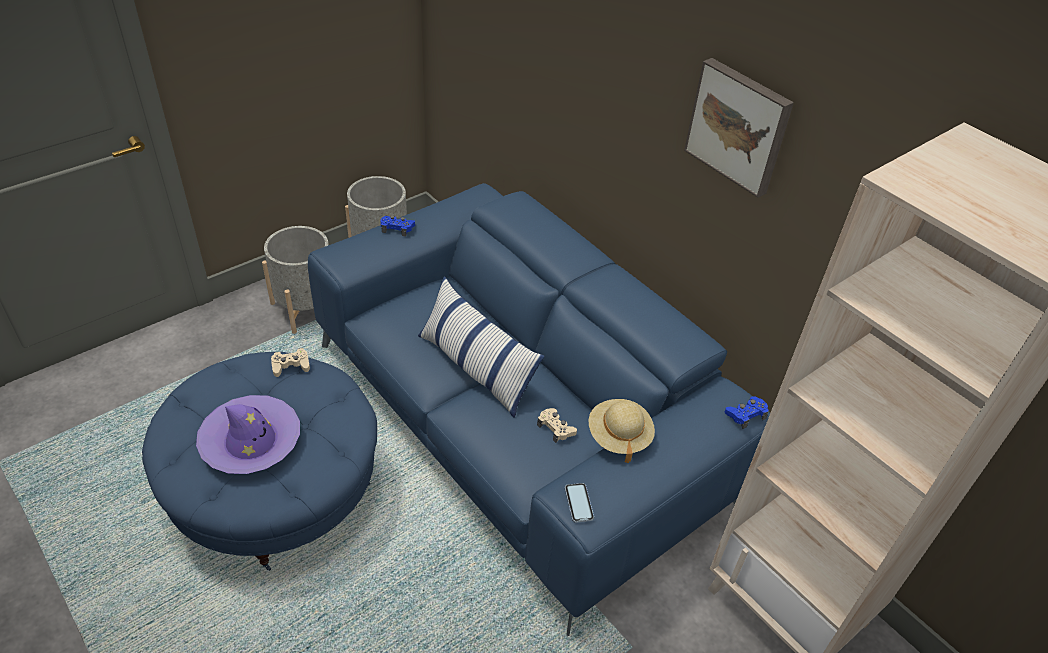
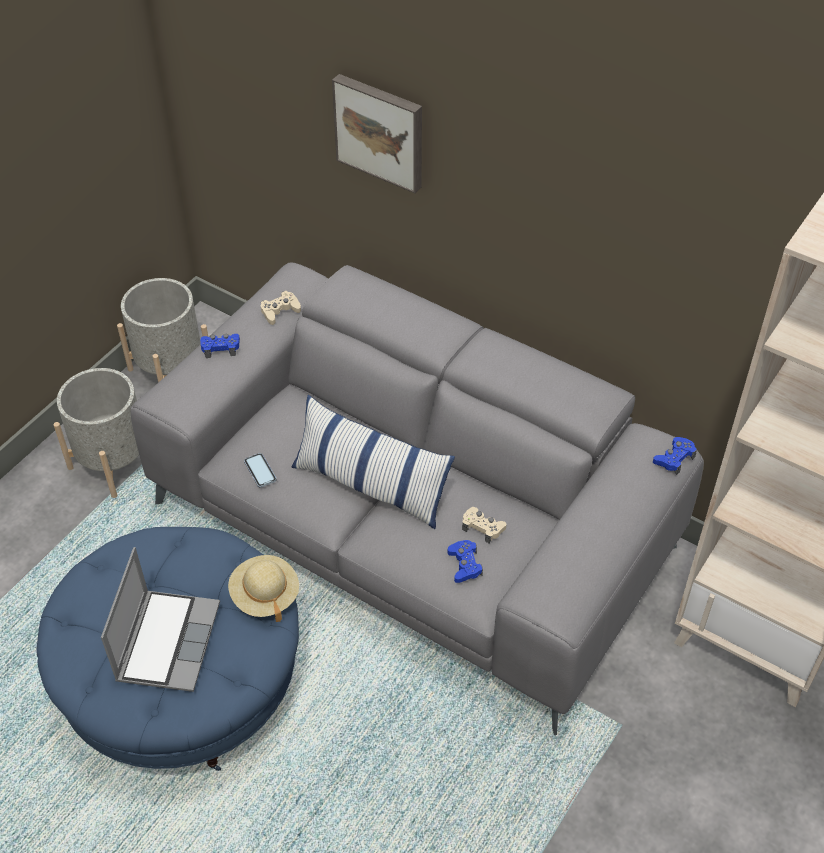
camera: 15 degrees left, 5 degrees up
purple hat [196,395,300,474] -> laptop [101,547,220,692]
beige game controller [271,348,310,377] -> beige game controller moved to [261,291,301,325]
blue sofa [308,183,770,636] -> grey sofa [131,262,704,735]
phone [565,483,594,523] -> phone moved to [244,453,277,487]
beige hat [589,399,655,463] -> beige hat moved to [228,555,299,622]
picture [684,58,794,198] -> picture moved to [332,74,422,193]
none -> blue game controller [447,540,483,583]

